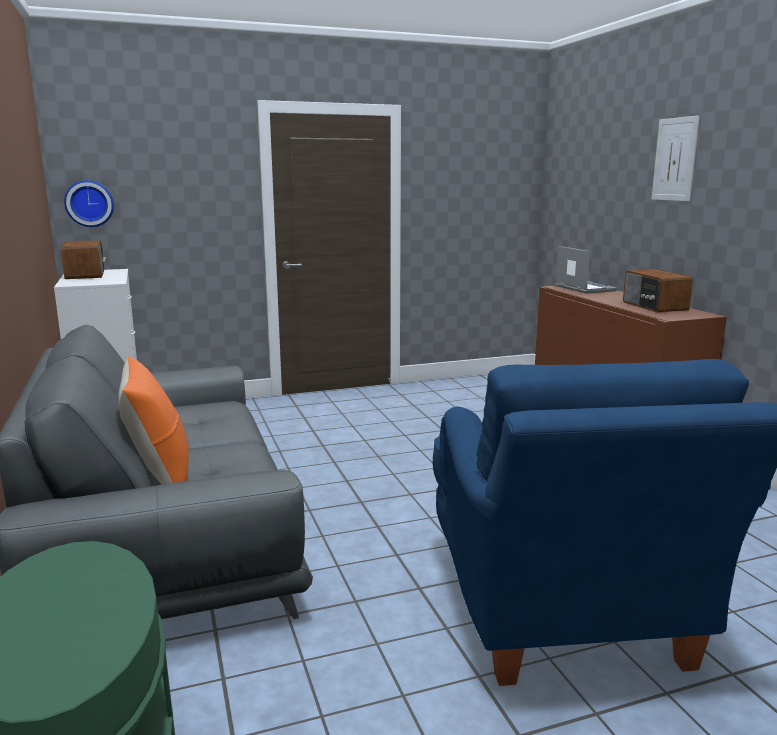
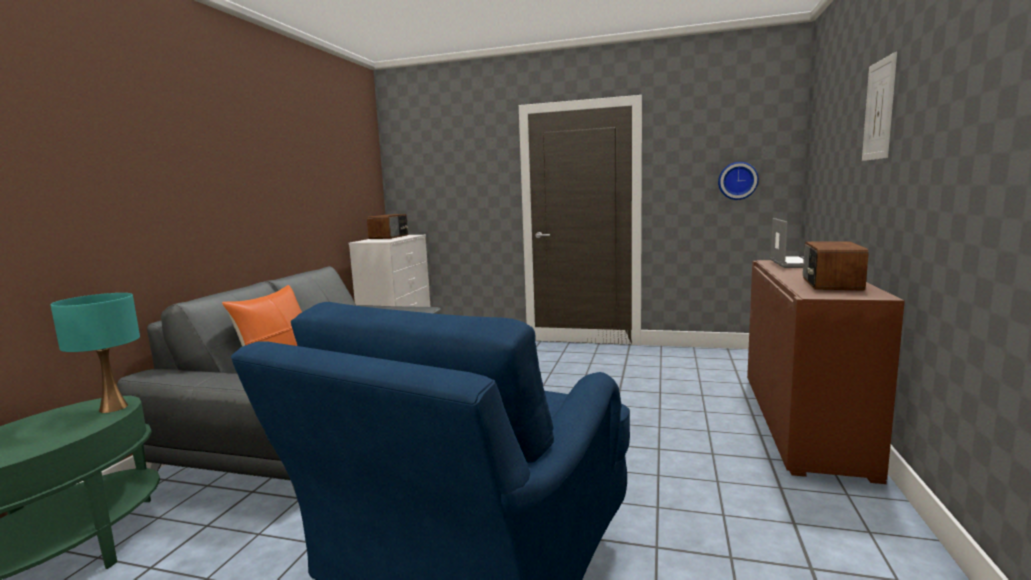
camera: 35 degrees right, 5 degrees down
wall clock [64,180,114,227] -> wall clock moved to [718,162,759,200]
none -> turquoise table lamp [50,293,140,413]

